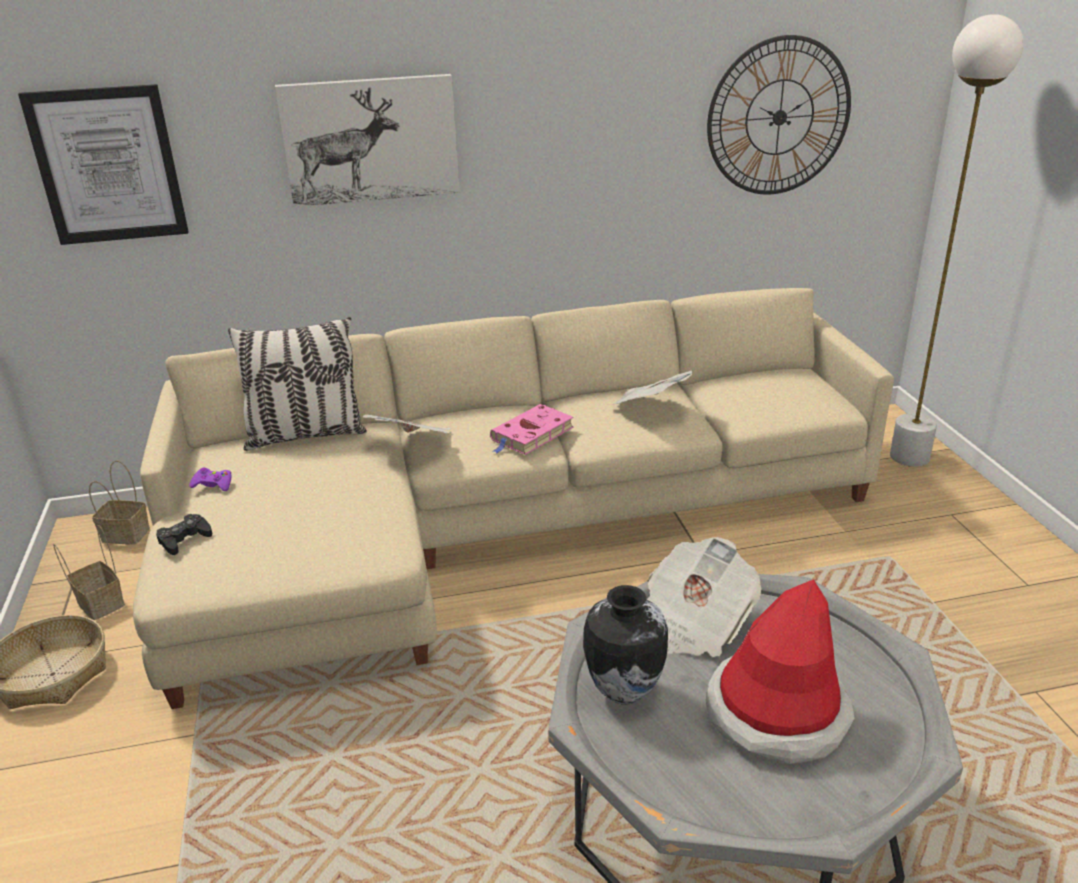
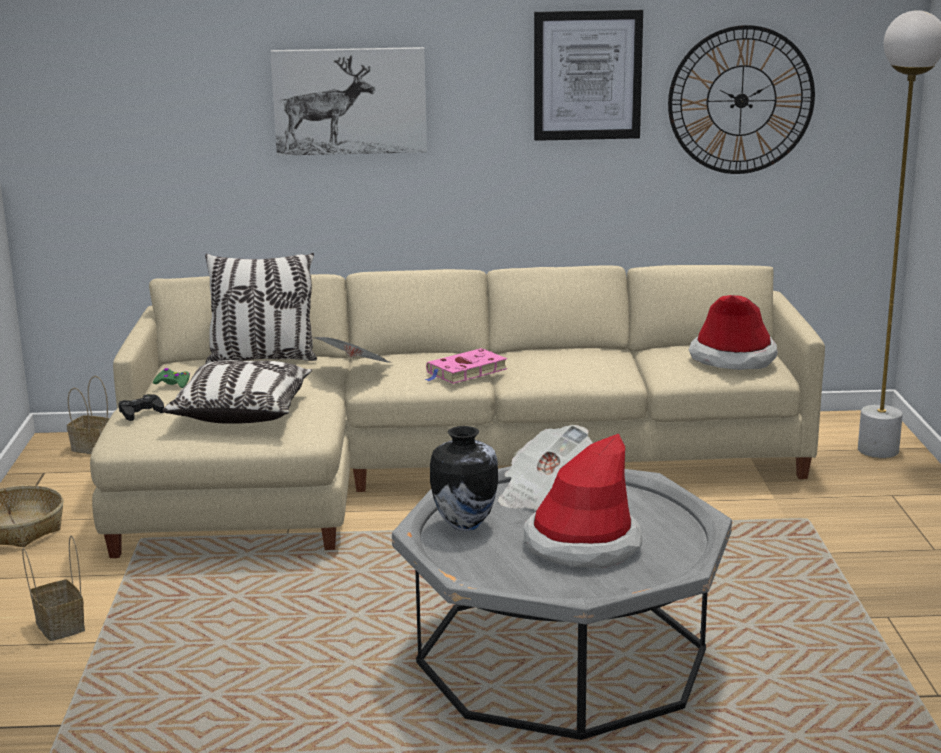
camera: 10 degrees right, 10 degrees down
picture [18,84,189,245] -> picture moved to [534,10,643,141]
basket [53,525,125,620] -> basket moved to [22,536,85,641]
purple game controller [189,467,232,491] -> green game controller [153,368,190,388]
newspaper [612,369,695,405] -> none
none -> pillow [162,360,312,424]
none -> hat [689,295,778,370]

